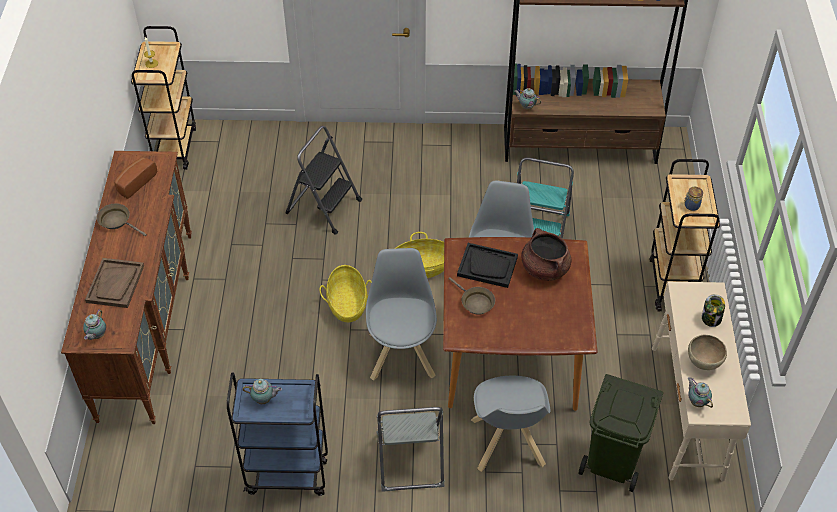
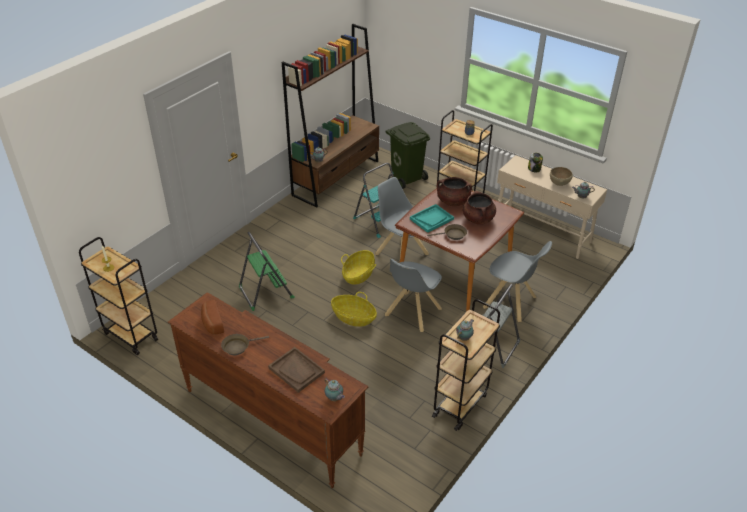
camera: 55 degrees left, 10 degrees down
blue cart [227,373,328,496] -> brown cart [432,299,500,431]
black step ladder [285,126,362,235] -> green step ladder [239,232,295,311]
grey chair [366,248,437,381] -> grey chair turned 90 degrees counterclockwise [385,259,442,332]
black tray [457,243,518,288] -> turquoise tray [410,204,454,233]
green trash can [579,374,664,492] -> green trash can moved to [386,122,430,189]
none -> brown cooking pot [463,191,496,225]

